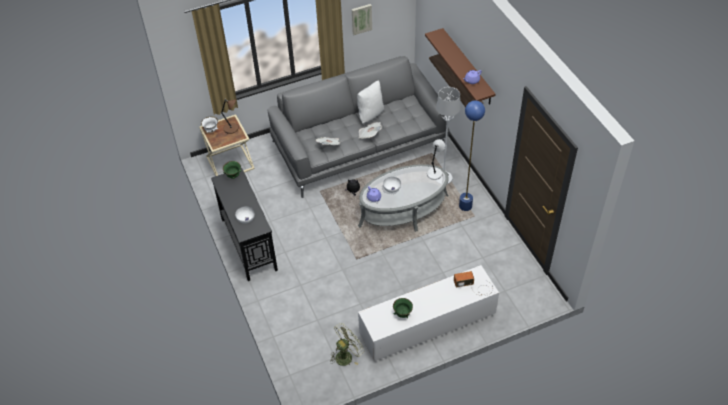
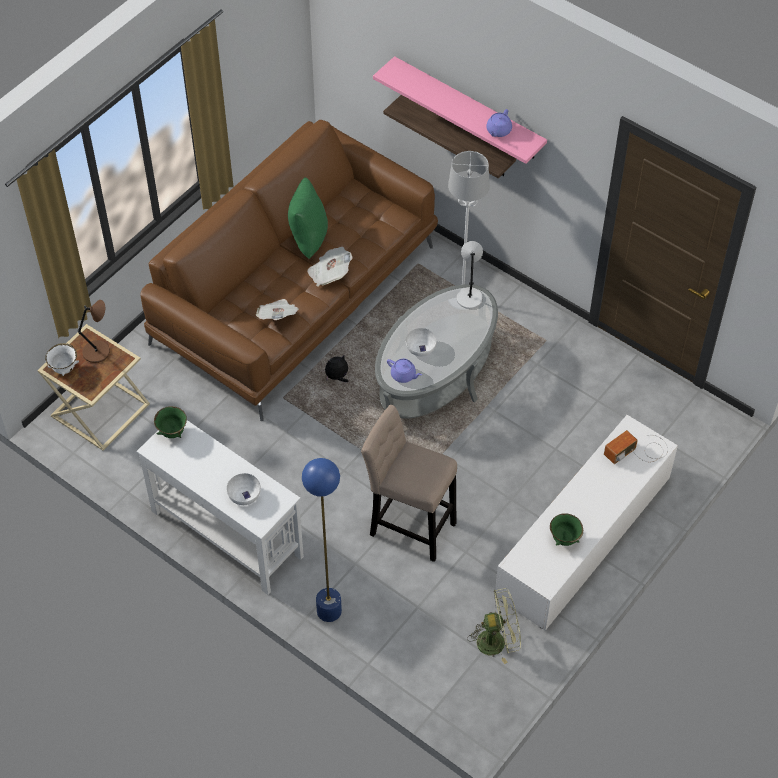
camera: 30 degrees left, 5 degrees up
black console table [211,168,278,281] -> white console table [137,420,304,595]
grey sofa [267,56,450,198] -> brown sofa [140,120,438,421]
green fan [330,323,363,366] -> green fan turned 60 degrees clockwise [467,588,521,664]
picture [352,4,372,35] -> none
white pillow [357,80,384,124] -> green pillow [288,177,328,259]
brown shelf [425,28,496,105] -> pink shelf [373,56,547,164]
blue floor lamp [459,100,485,211] -> blue floor lamp moved to [302,458,342,622]
none -> beige stool [361,405,457,562]

